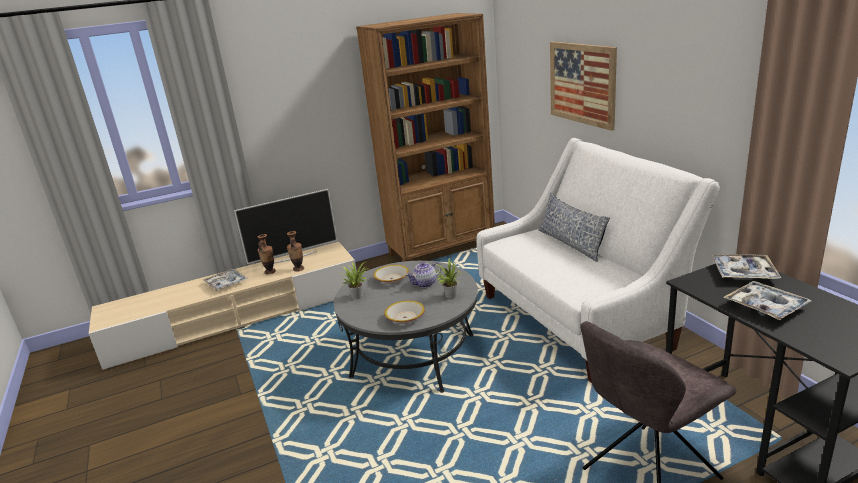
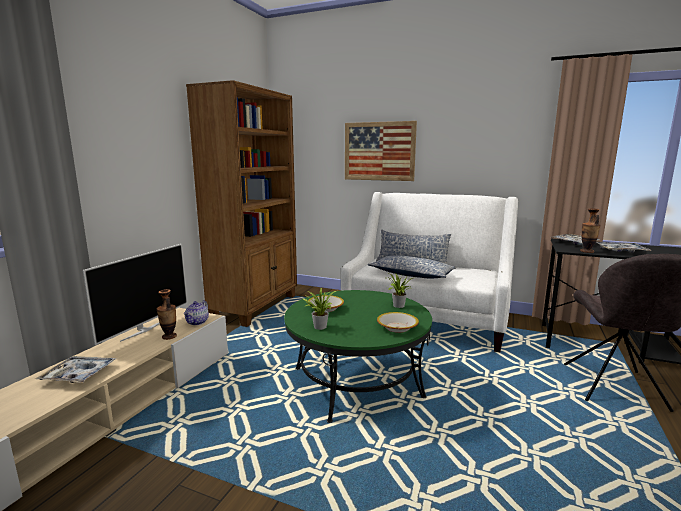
camera: 45 degrees left, 10 degrees down
vase [258,234,276,274] -> vase moved to [580,208,601,253]
grey coffee table [333,261,478,393] -> green coffee table [284,290,432,423]
teapot [406,262,441,288] -> teapot moved to [184,300,209,325]
none -> pillow [368,256,457,278]

